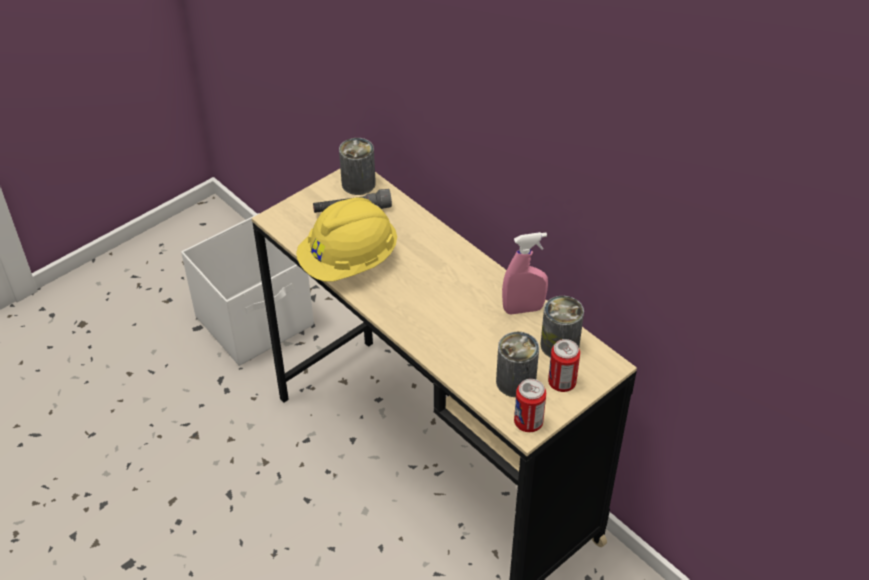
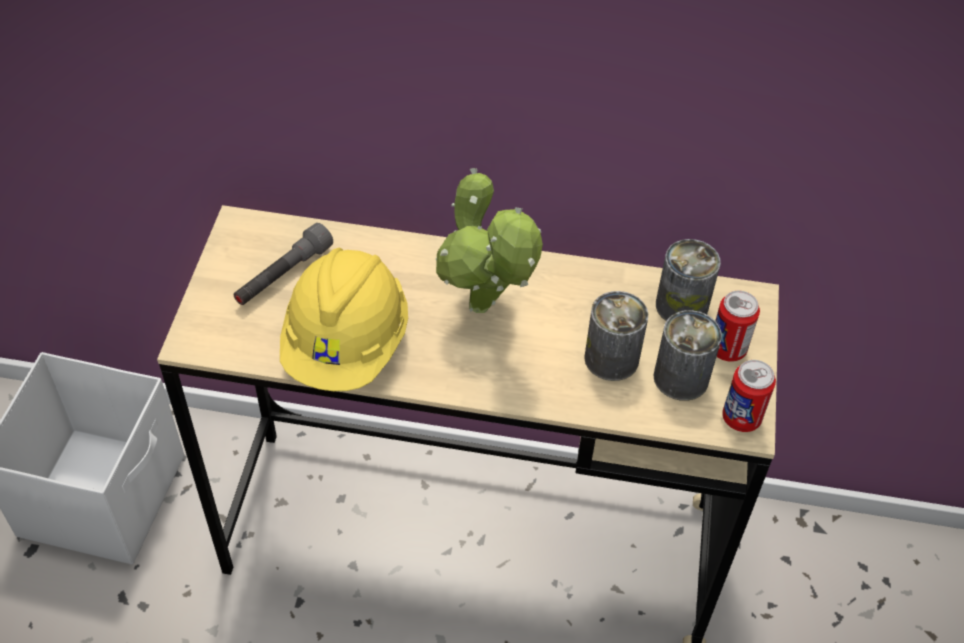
camera: 40 degrees left, 5 degrees up
can [339,138,376,195] -> can moved to [584,291,648,381]
pink spray bottle [502,232,548,315] -> none
none -> potted plant [435,168,543,313]

